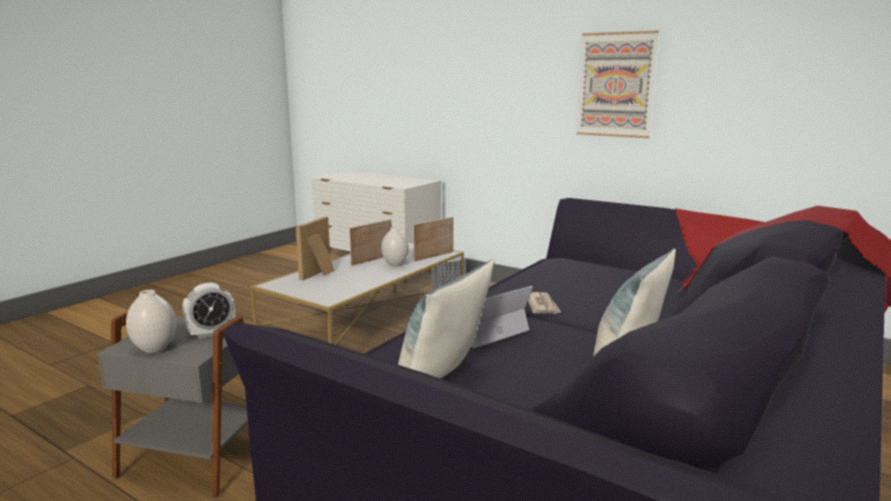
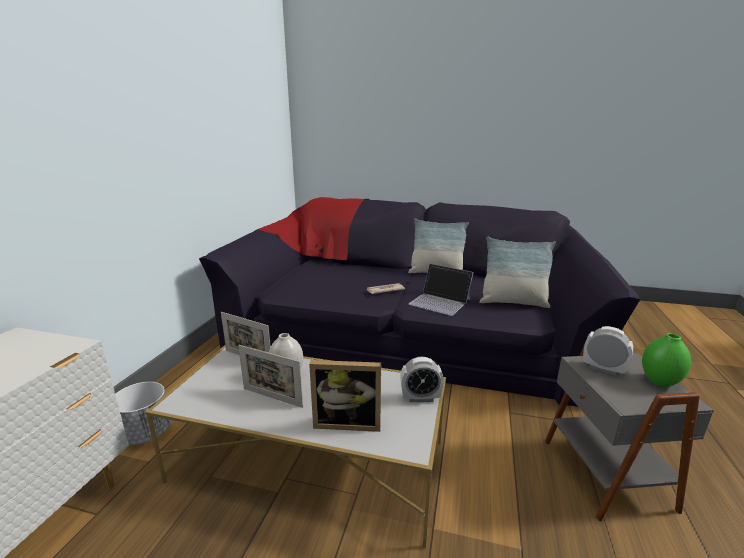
camera: 110 degrees left, 5 degrees up
white vase [126,290,176,353] -> green vase [642,333,691,387]
picture [577,31,659,138] -> none
none -> alarm clock [401,357,444,402]

